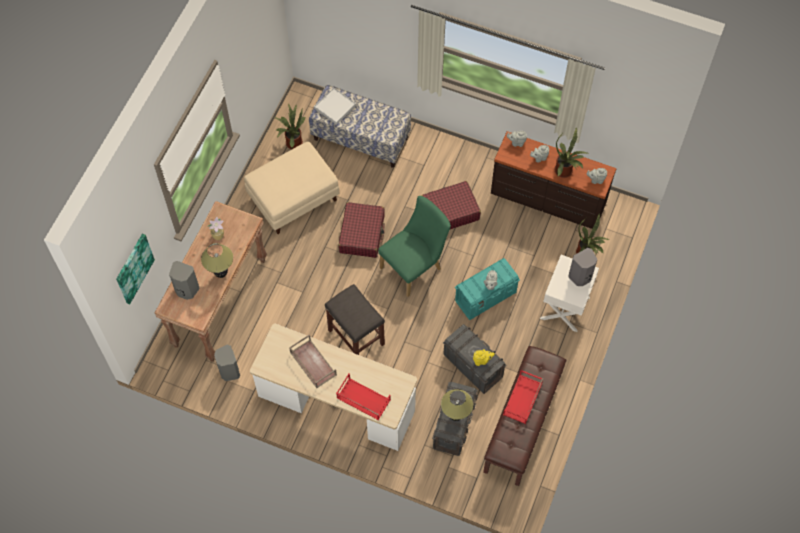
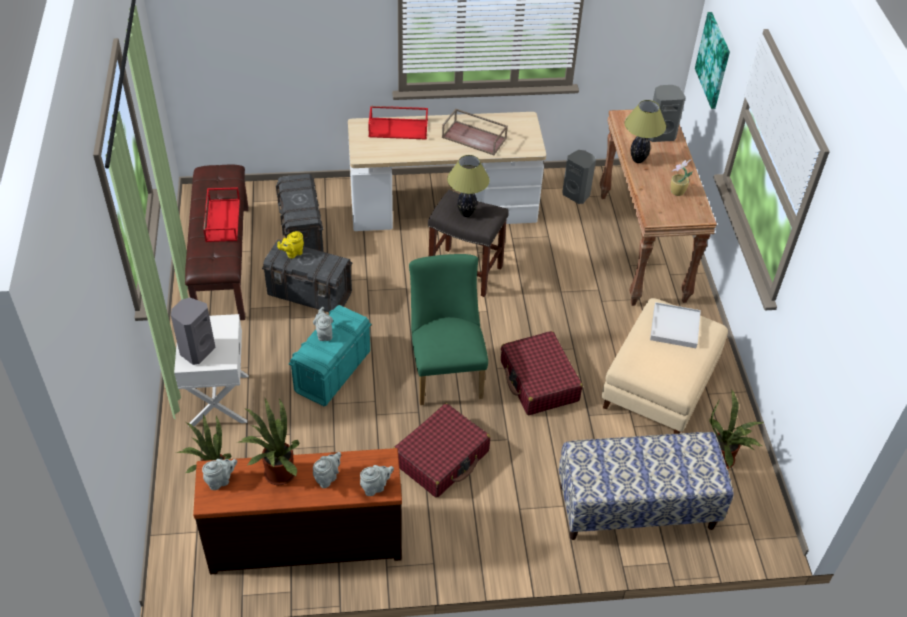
camera: 150 degrees right, 15 degrees down
white tray [314,88,356,125] -> white tray moved to [650,302,701,348]
green chair [378,196,451,297] -> green chair turned 150 degrees clockwise [409,254,488,405]
table lamp [441,389,473,421] -> table lamp moved to [447,155,490,217]

